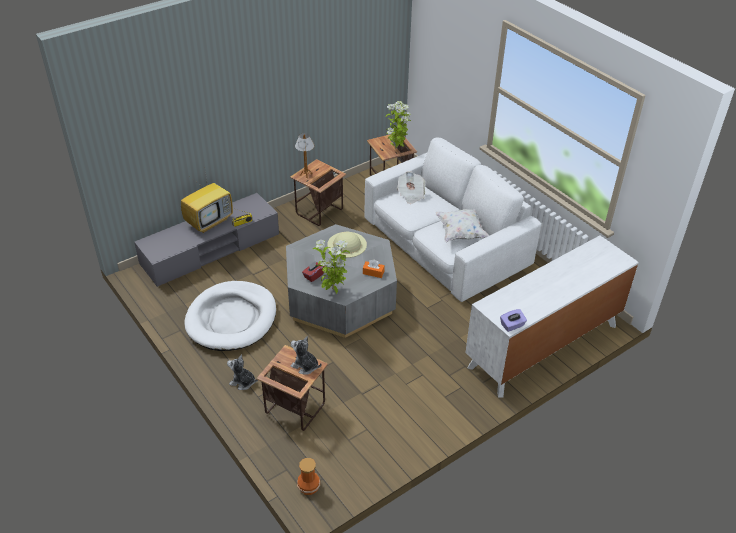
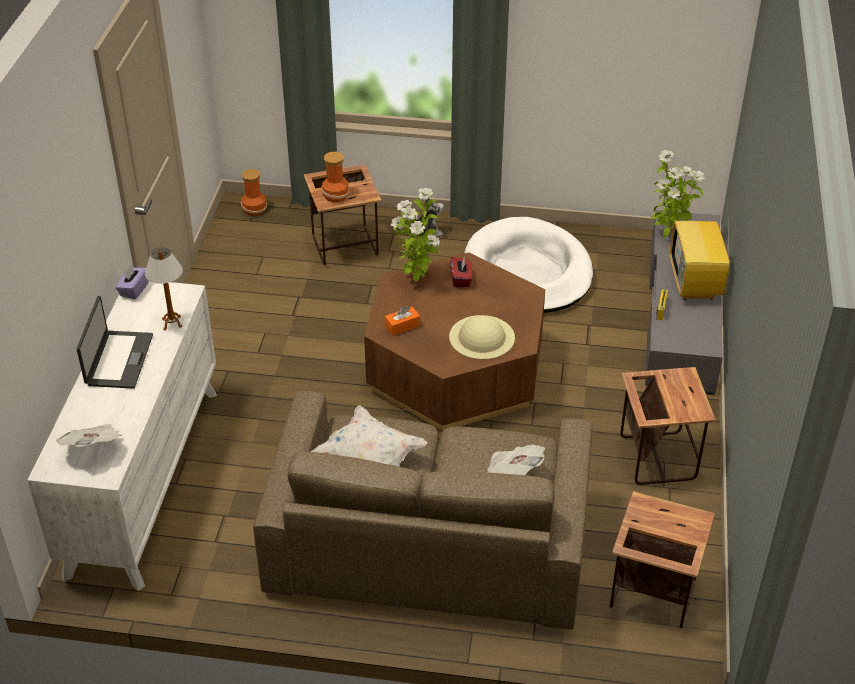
camera: 135 degrees right, 0 degrees up
grey coffee table [286,224,397,338] -> brown coffee table [364,252,545,431]
plush toy [291,336,321,375] -> vase [322,152,350,202]
table lamp [295,133,314,178] -> table lamp moved to [145,247,183,330]
white sofa [364,138,541,302] -> brown sofa [253,391,593,629]
potted plant [385,101,411,150] -> potted plant moved to [651,150,705,238]
none -> newspaper [56,424,122,447]
none -> laptop [76,296,153,389]

